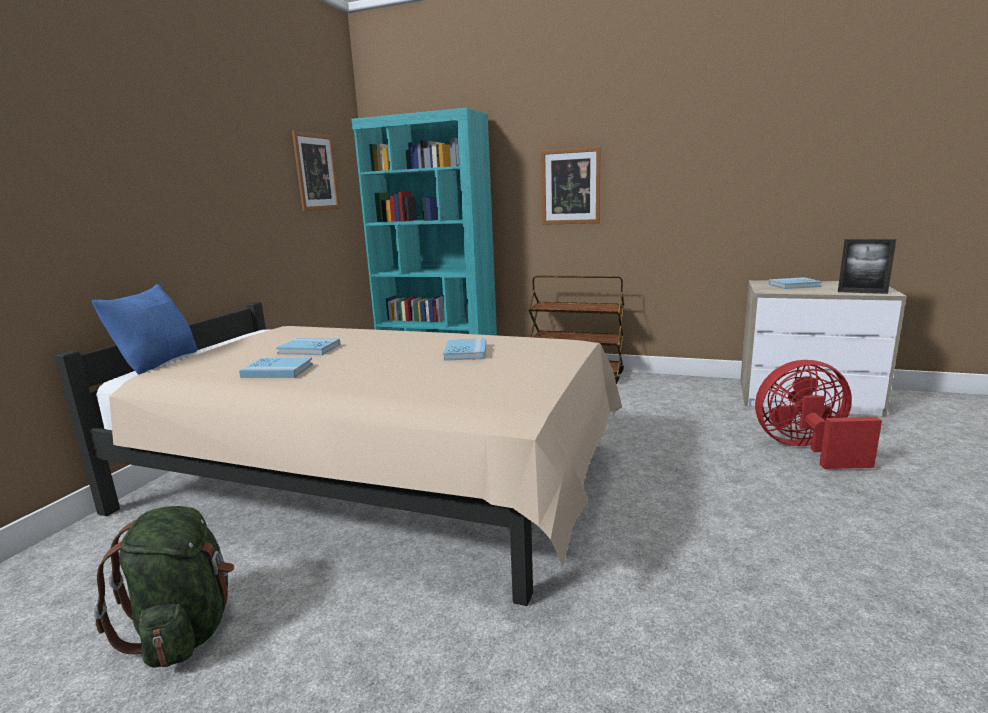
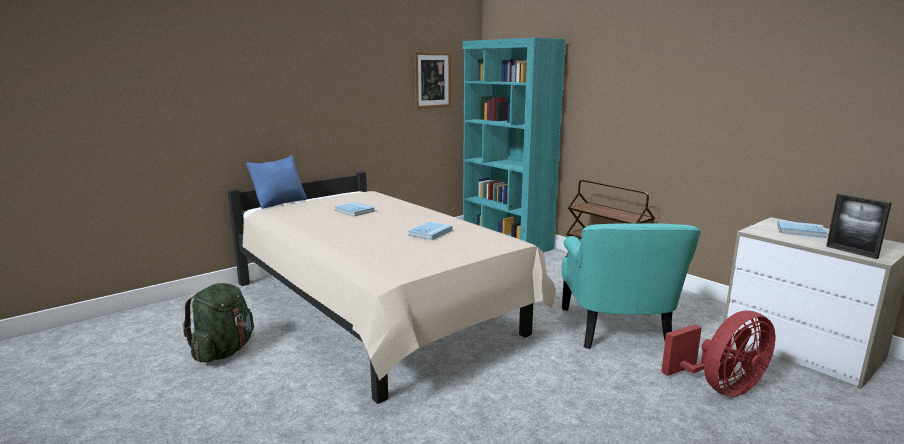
camera: 30 degrees right, 0 degrees up
blue book [239,358,313,378] -> none
picture [541,147,601,225] -> none
red fan [755,360,882,469] -> red fan turned 120 degrees clockwise [661,311,775,397]
none -> turquoise armchair [562,223,701,349]

